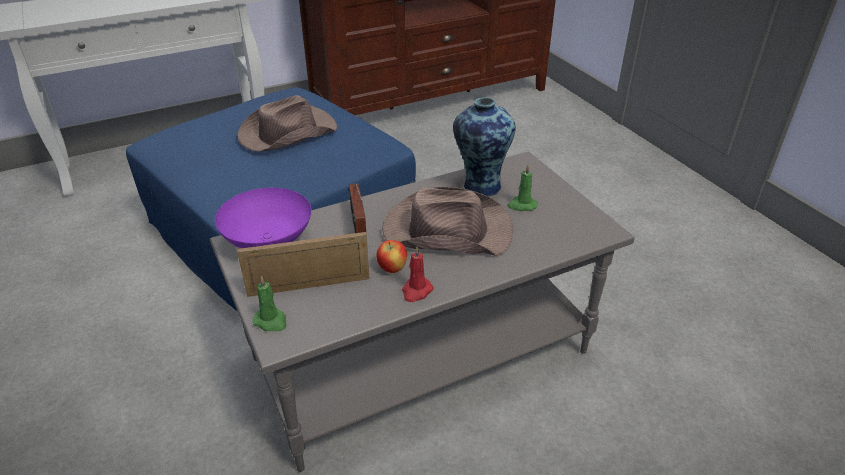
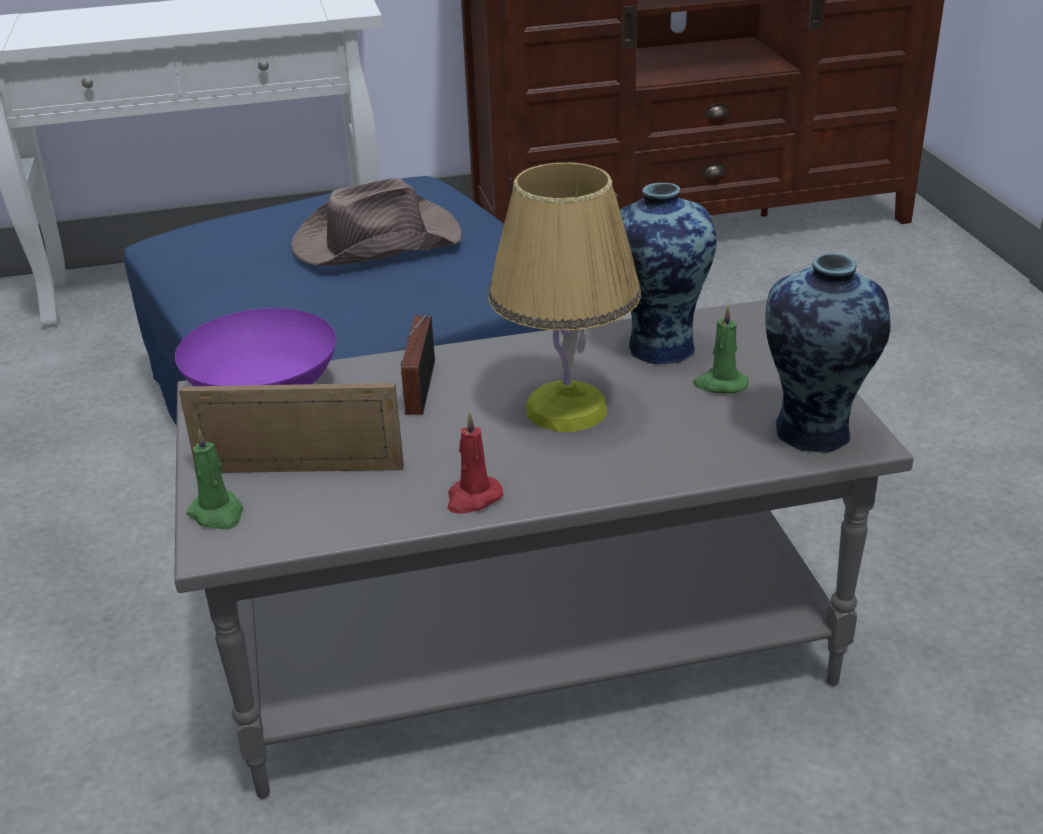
camera: 15 degrees right, 5 degrees down
apple [376,240,407,273] -> none
brown hat [382,187,513,256] -> table lamp [488,162,641,432]
none -> vase [765,253,890,454]

